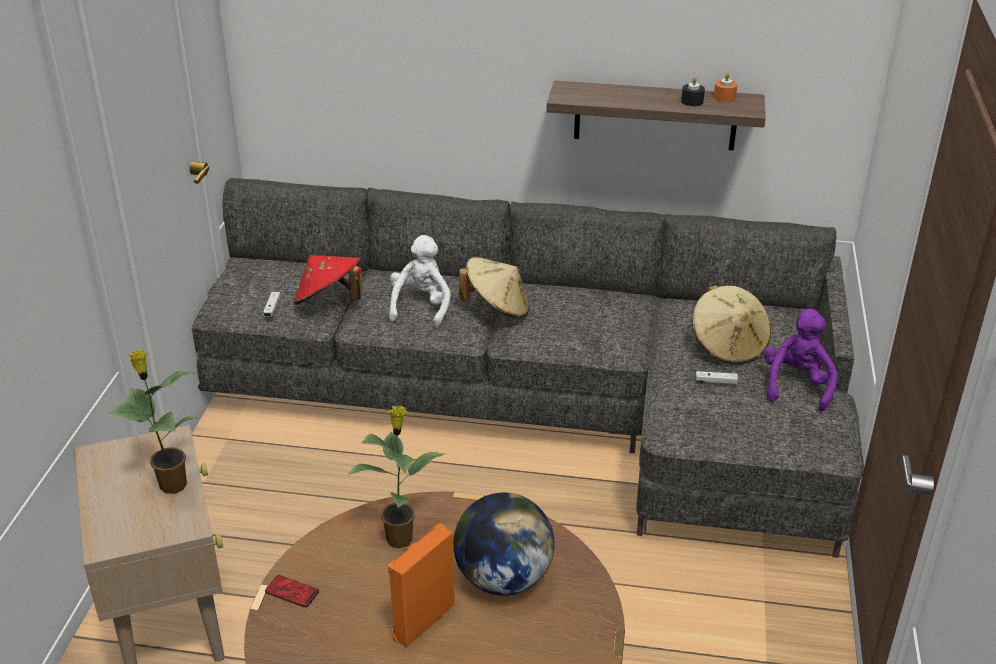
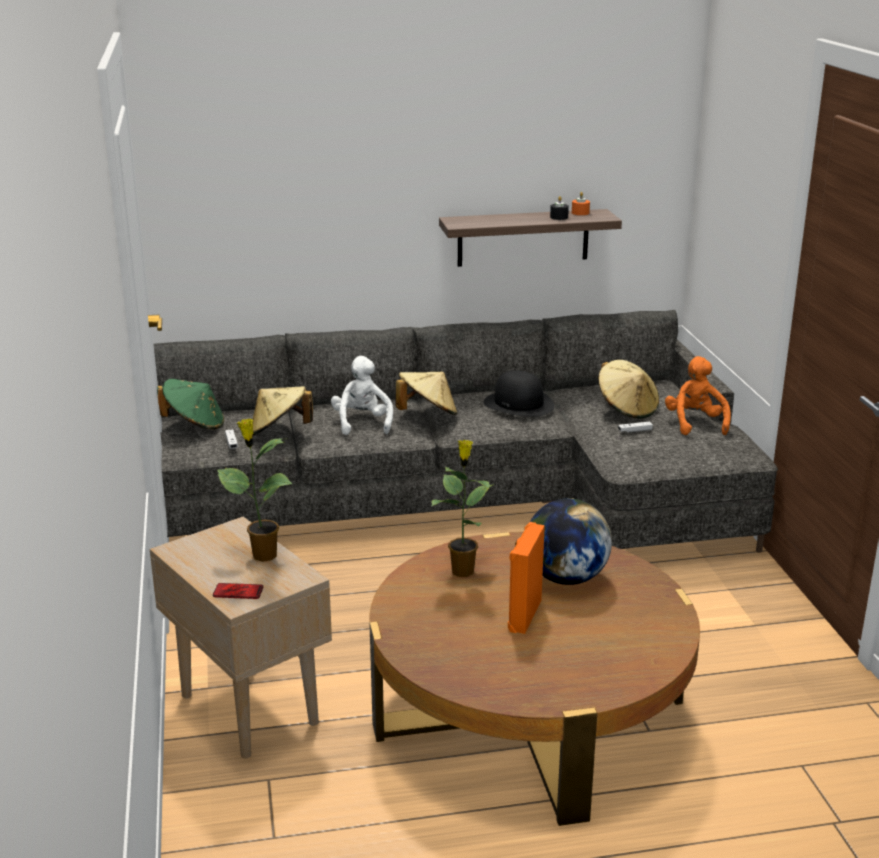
camera: 20 degrees left, 10 degrees down
phone [265,575,319,608] -> phone moved to [213,583,263,599]
red hat [294,255,363,305] -> beige hat [252,386,313,436]
purple plush toy [763,309,838,411] -> orange plush toy [665,356,731,435]
none -> green hat [157,379,224,429]
none -> black hat [483,370,554,417]

